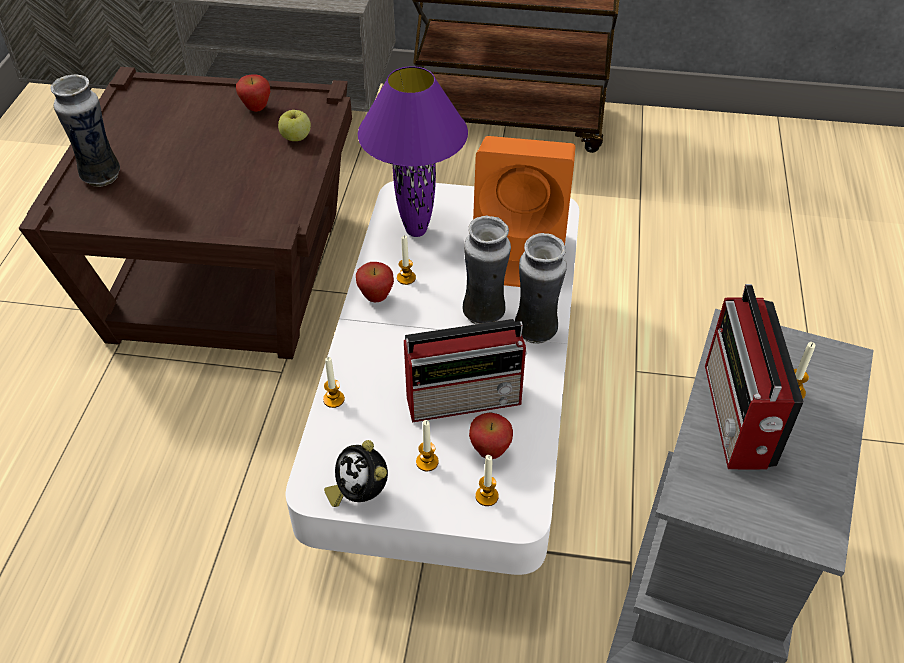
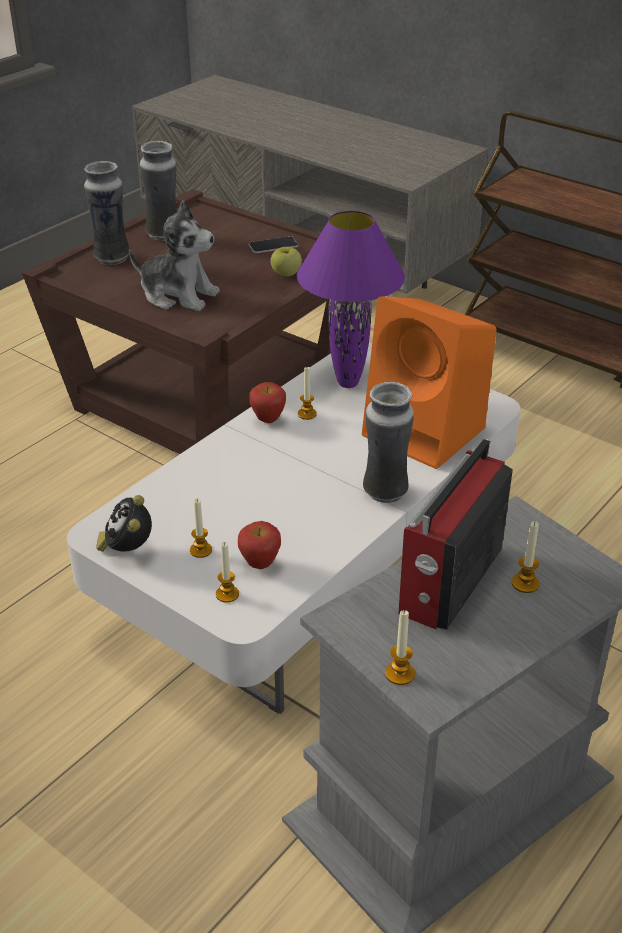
camera: 30 degrees right, 10 degrees down
apple [236,75,270,112] -> phone [249,236,298,253]
candle [323,357,345,408] -> candle moved to [385,610,415,685]
radio [404,319,527,423] -> none
vase [463,215,511,324] -> vase moved to [140,141,177,241]
none -> plush toy [129,200,220,311]

